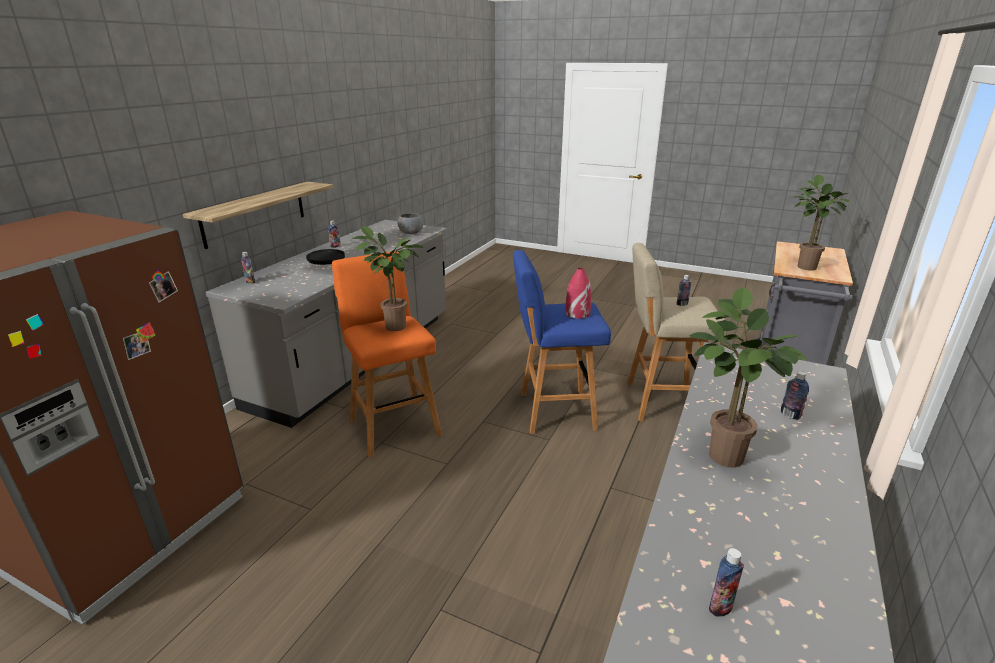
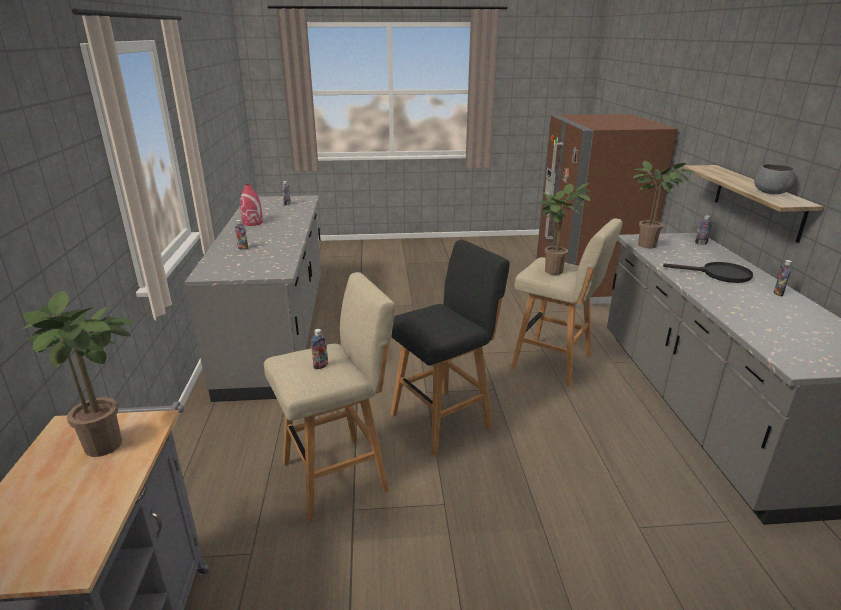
camera: 150 degrees right, 0 degrees up
orange stool [332,251,442,457] -> beige stool [511,218,622,387]
grey bowl [397,213,423,234] -> grey bowl moved to [754,164,796,194]
blue stool [513,250,611,434] -> black stool [390,240,510,457]
red vase [565,268,592,319] -> red vase moved to [240,184,263,226]
potted plant [689,287,807,468] -> potted plant moved to [633,161,694,248]

